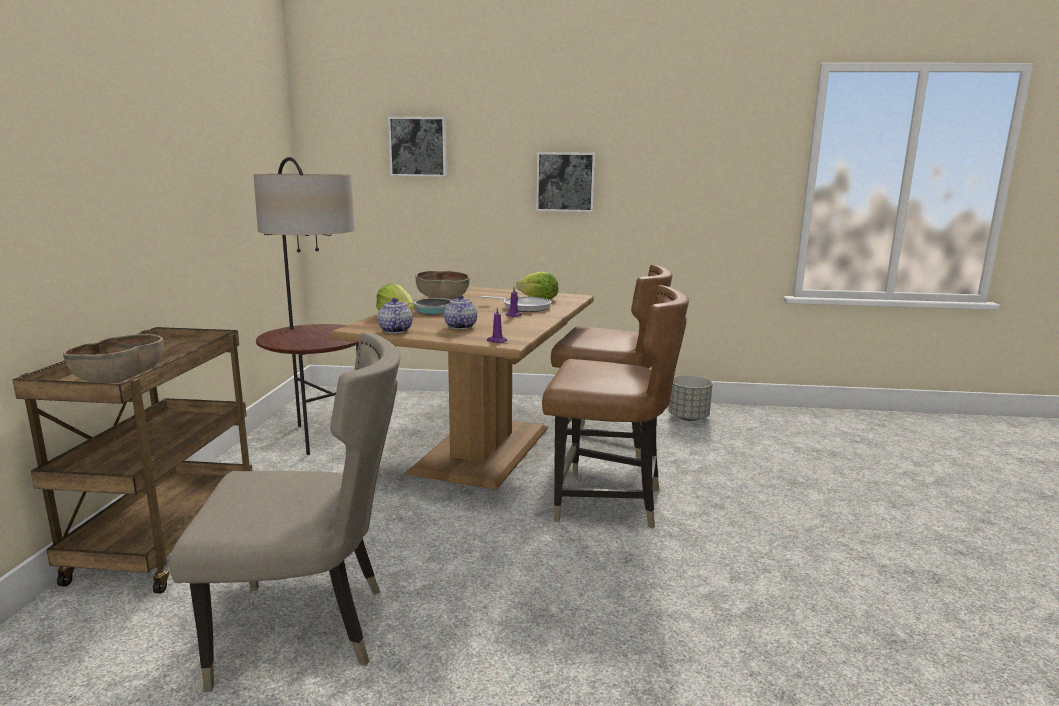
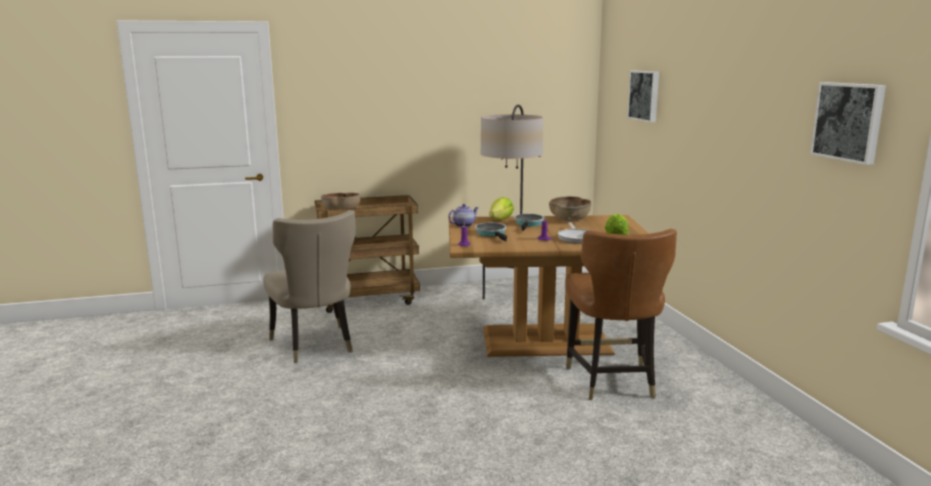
camera: 70 degrees right, 0 degrees up
teapot [444,295,477,329] -> frying pan [475,223,507,241]
picture [536,152,595,212] -> picture moved to [810,82,886,165]
brown chair [542,285,689,528] -> none
grey planter [668,375,713,421] -> none

